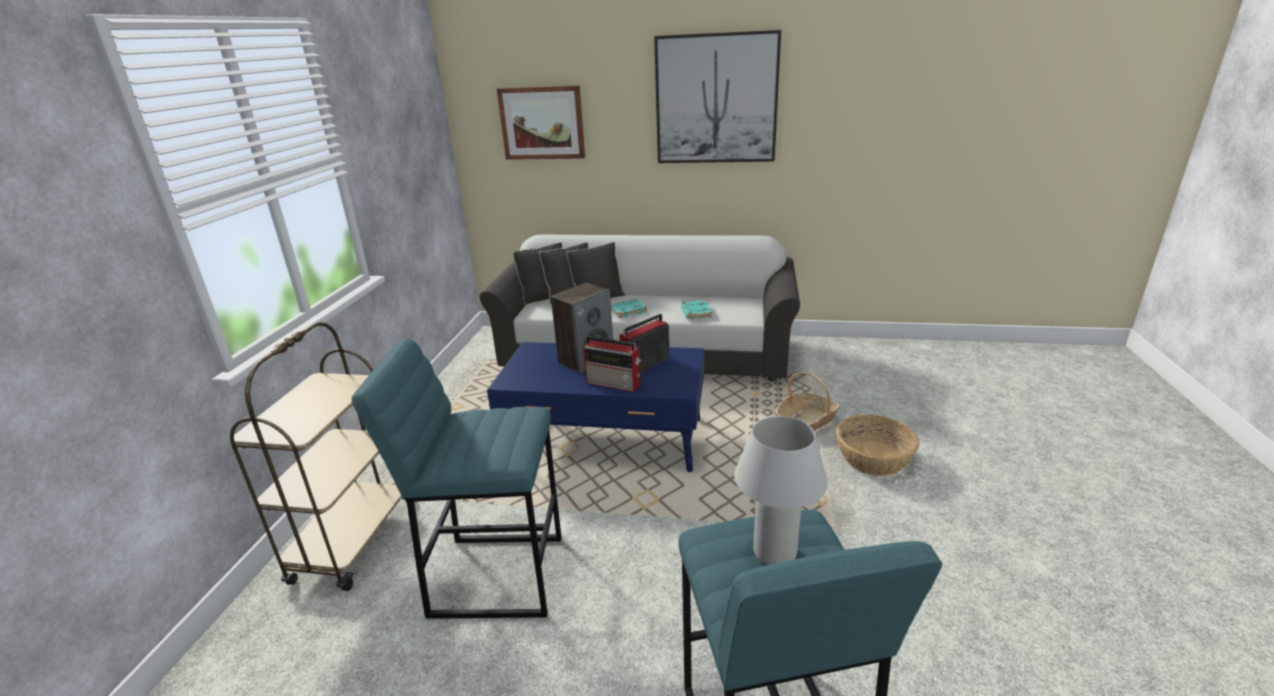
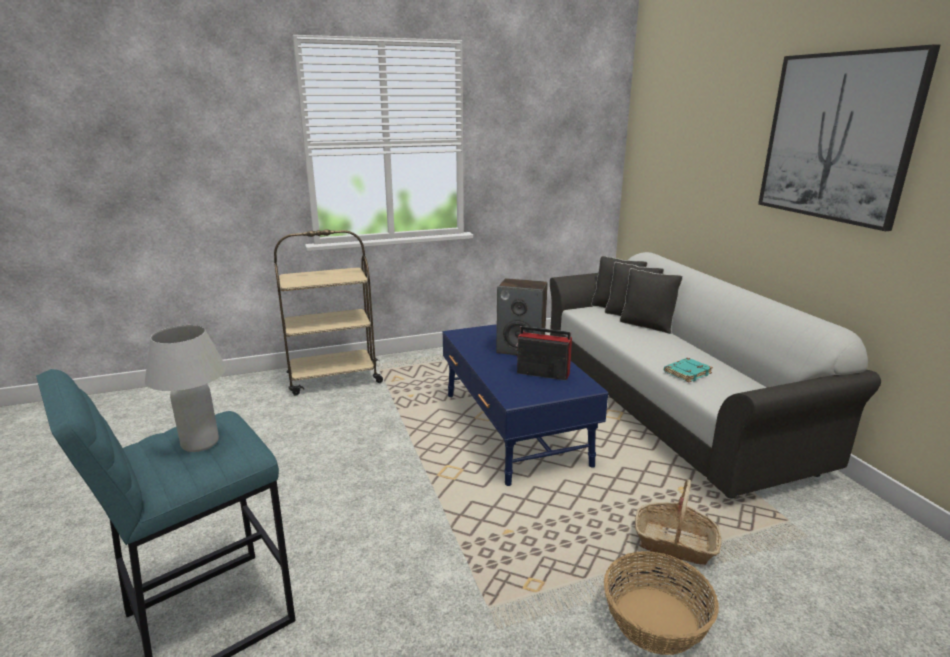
camera: 60 degrees right, 5 degrees down
turquoise stool [352,339,562,619] -> none
picture [497,85,585,160] -> none
radio [583,336,641,392] -> none
turquoise book [611,299,647,318] -> none

